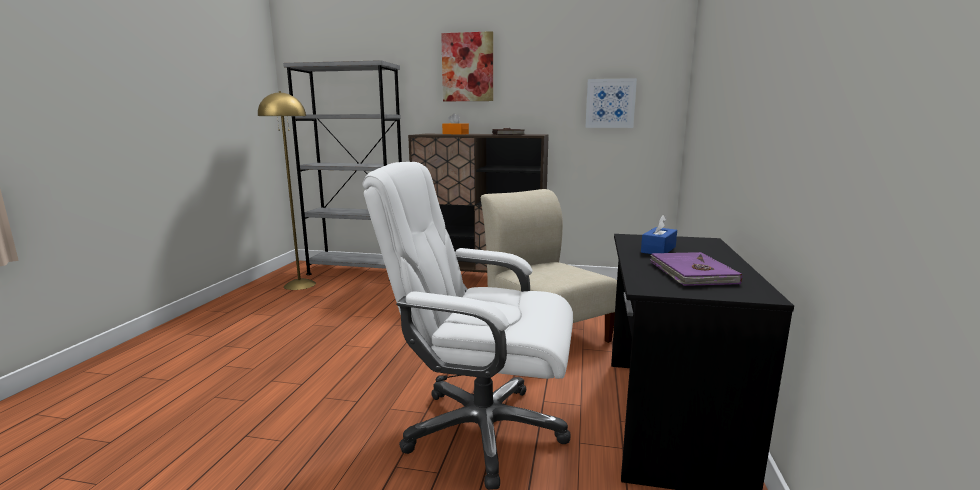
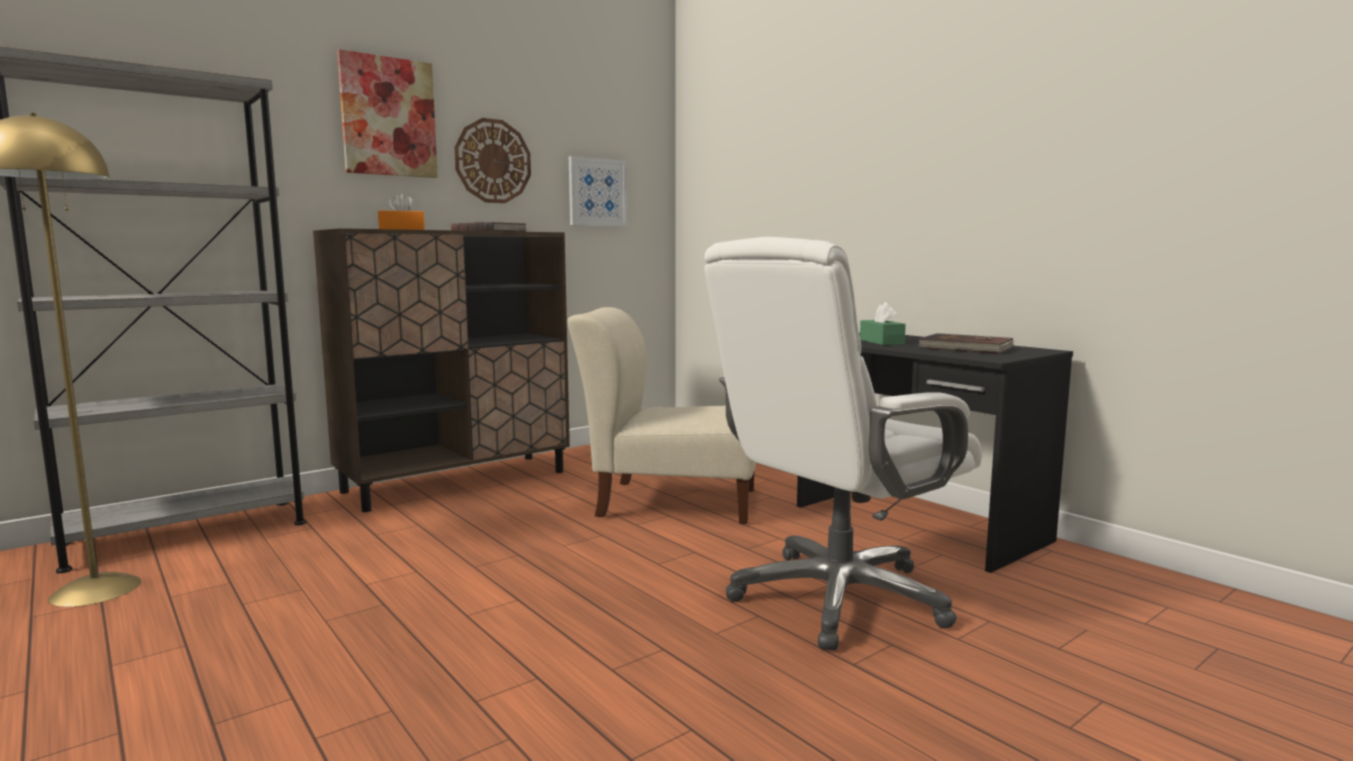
camera: 50 degrees left, 5 degrees down
blue tissue box [641,215,677,254] -> green tissue box [860,302,906,345]
purple book [650,252,742,286] -> brown book [918,333,1015,354]
none -> wall clock [454,118,531,203]

